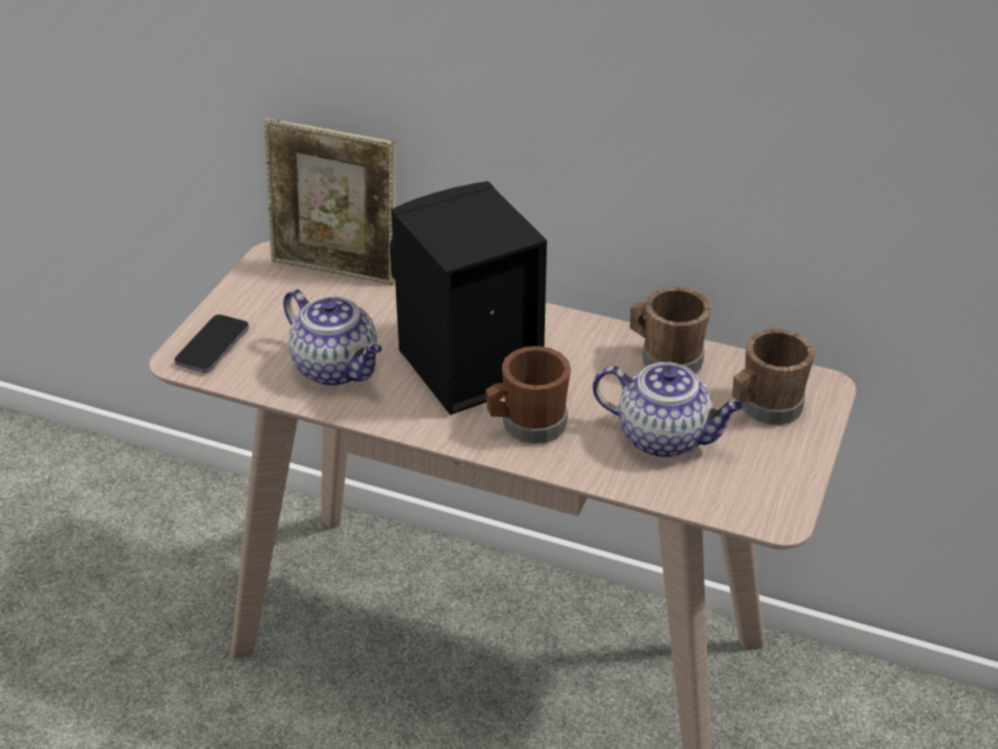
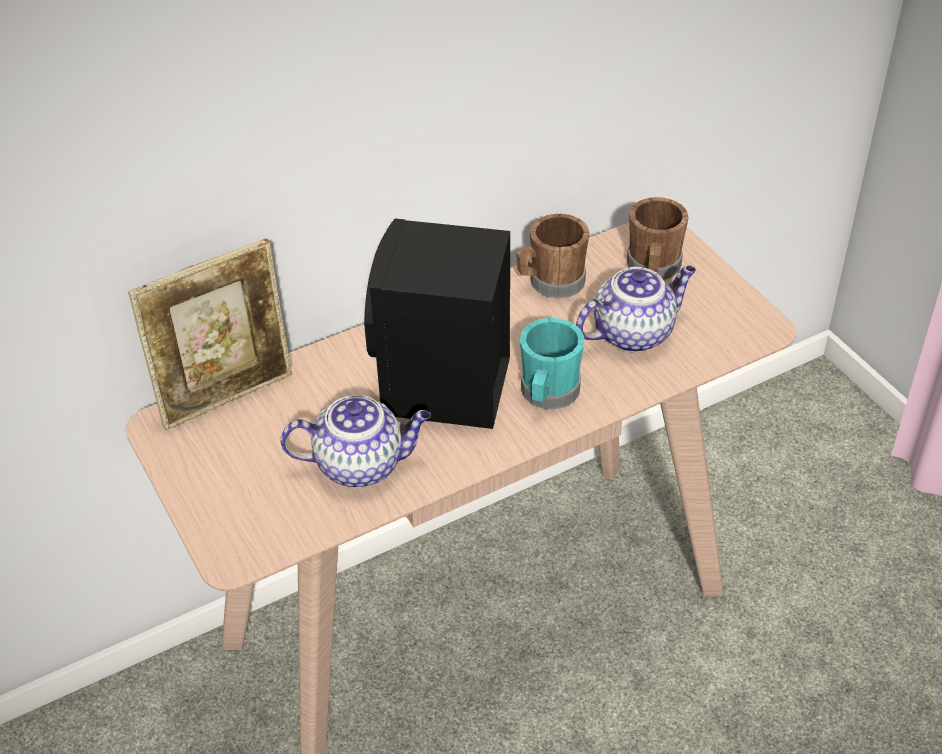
camera: 50 degrees left, 5 degrees up
phone [174,314,249,373] -> none
brown mug [486,346,571,444] -> turquoise mug [520,318,585,410]

